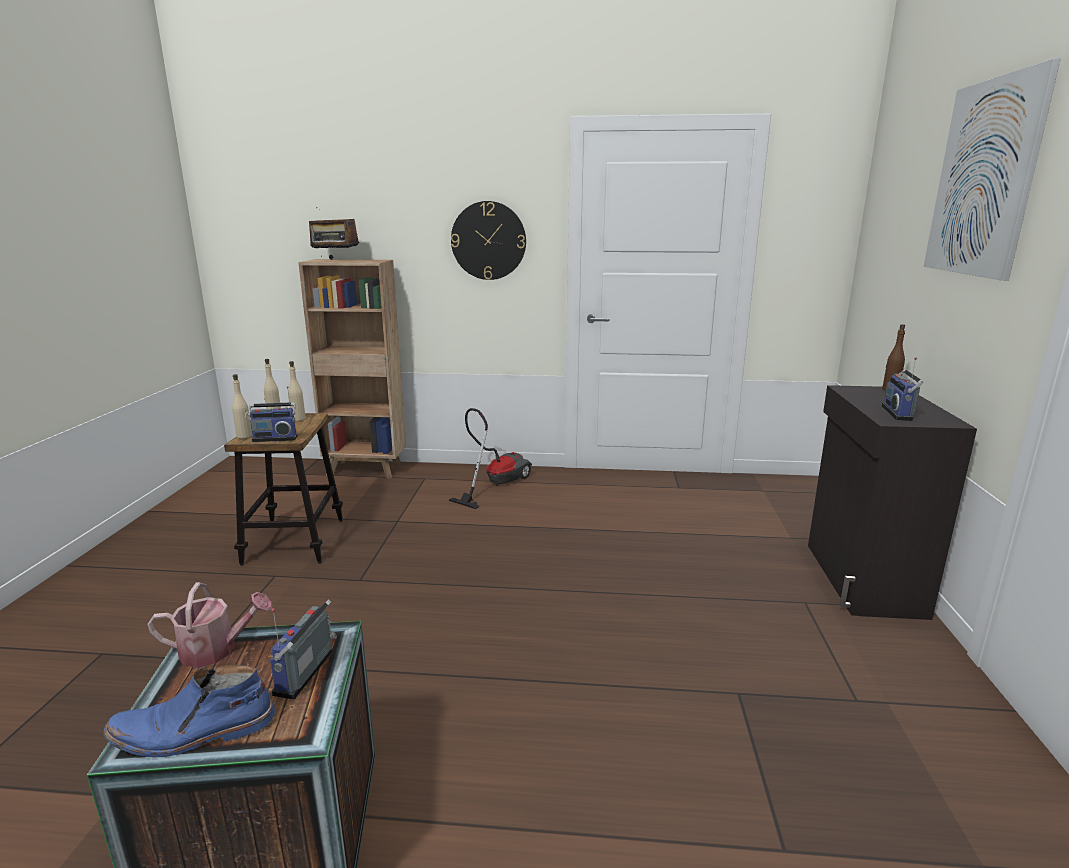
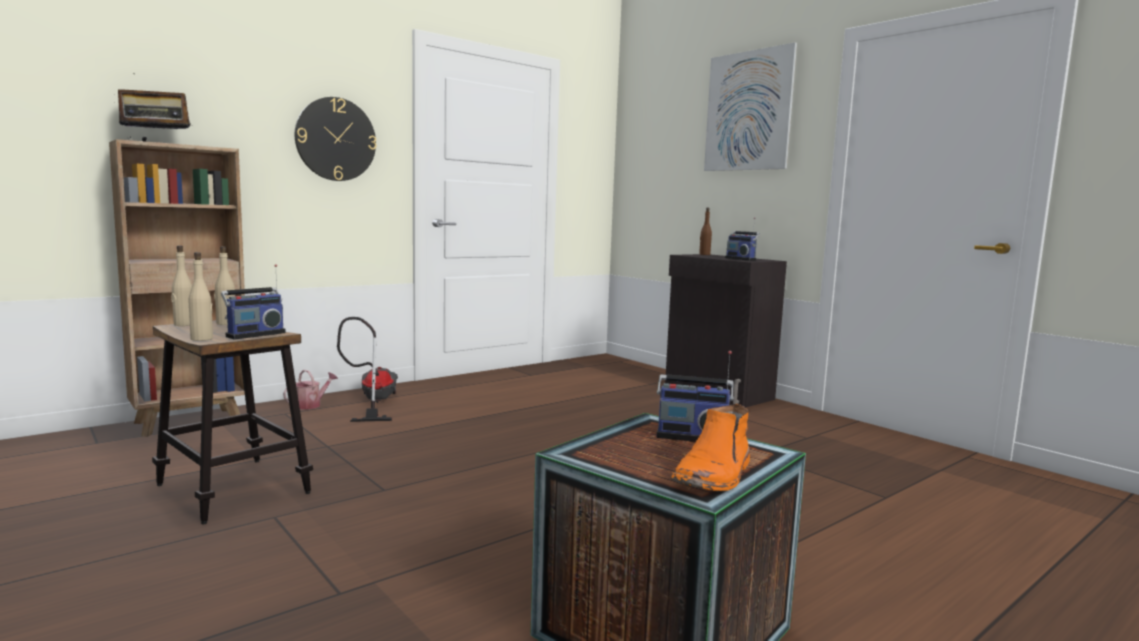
camera: 45 degrees left, 10 degrees down
blue boot [103,664,275,757] -> orange boot [671,404,750,491]
watering can [147,582,272,668] -> watering can moved to [283,370,338,410]
radio [270,599,337,699] -> radio turned 45 degrees counterclockwise [656,351,734,442]

